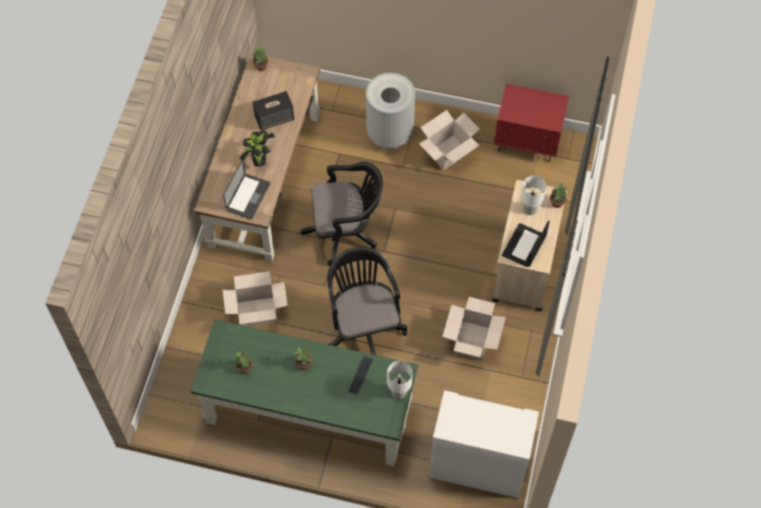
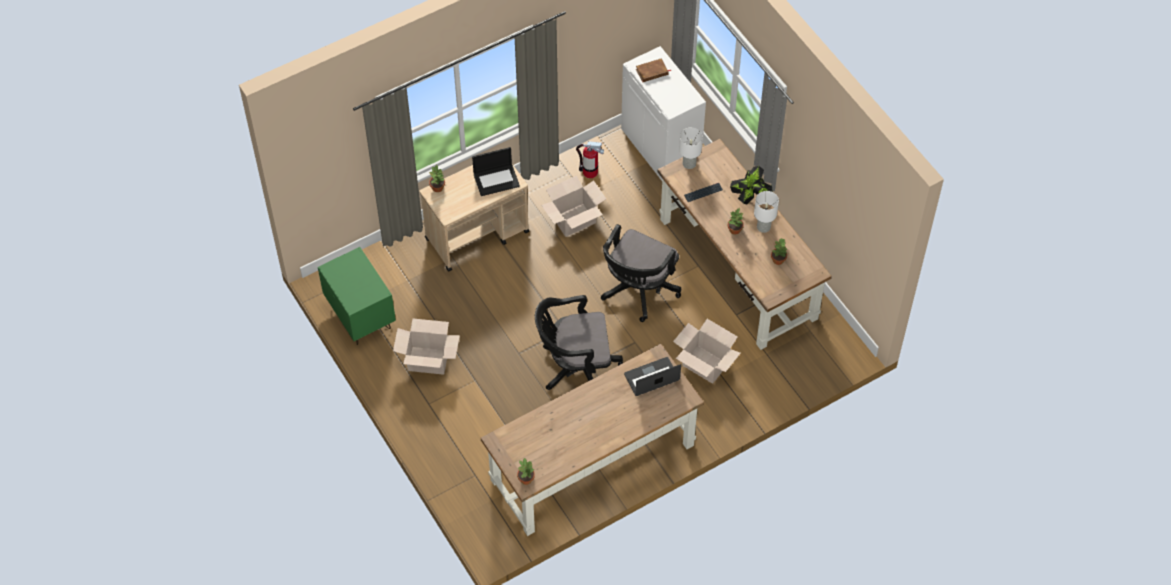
camera: 135 degrees left, 5 degrees down
green desk [190,319,418,466] -> brown desk [658,139,832,350]
potted plant [239,130,275,167] -> potted plant moved to [730,166,773,205]
speaker [253,91,294,130] -> none
black office chair [300,162,383,266] -> black office chair turned 45 degrees counterclockwise [535,295,623,390]
grey trash can [366,73,415,149] -> none
red nightstand [494,84,569,162] -> green nightstand [318,247,396,345]
white table lamp [521,175,547,215] -> white table lamp moved to [754,191,779,233]
none -> fire extinguisher [576,141,604,178]
none -> brown book [636,58,671,82]

